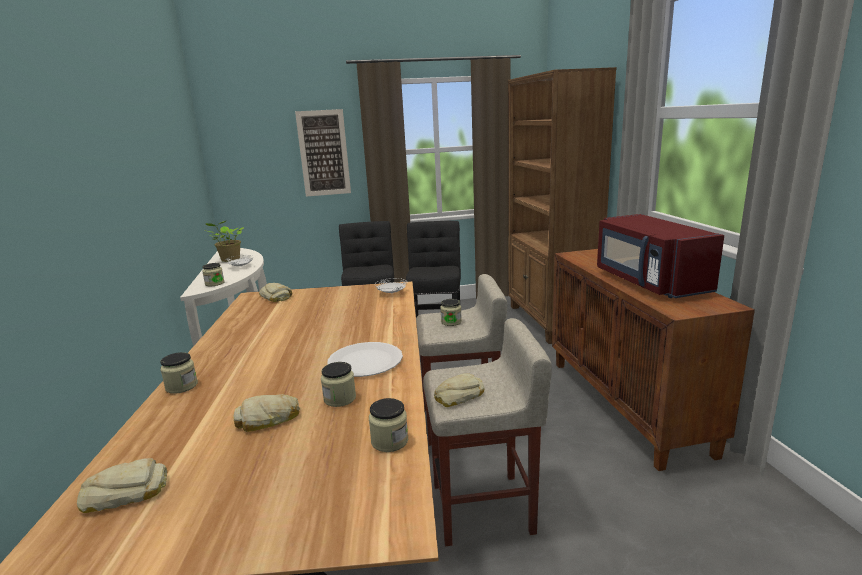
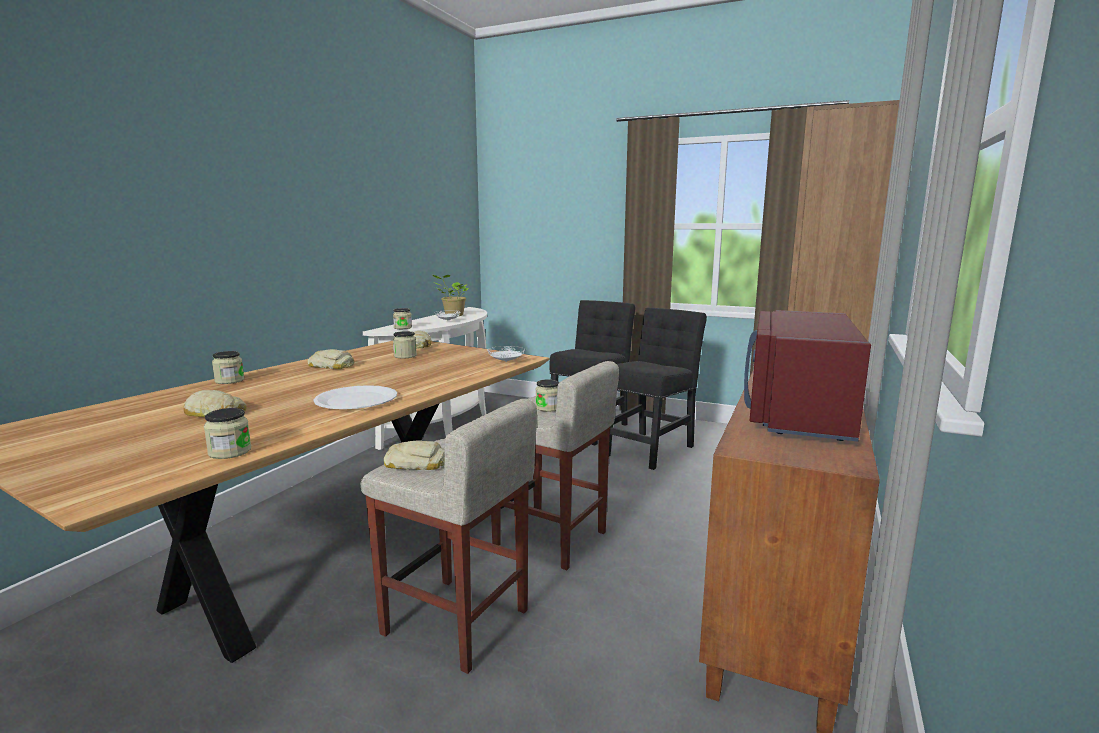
camera: 35 degrees right, 5 degrees down
bread [77,458,167,513] -> bread moved to [307,349,354,369]
picture [295,109,351,197] -> none
jar [321,362,356,407] -> jar moved to [393,331,417,358]

